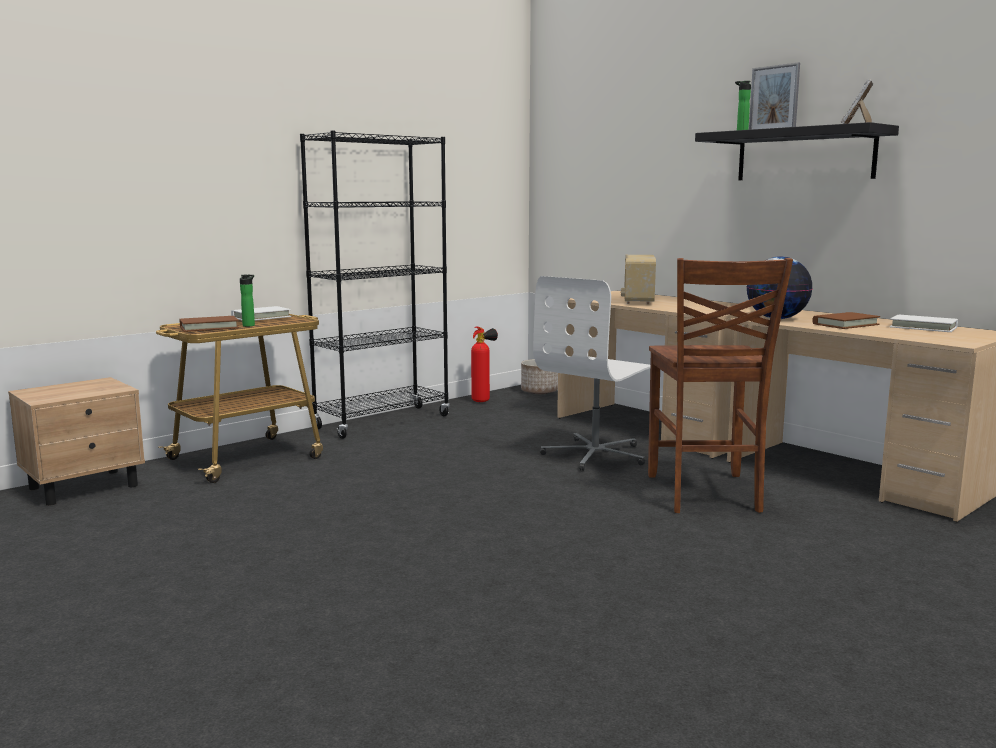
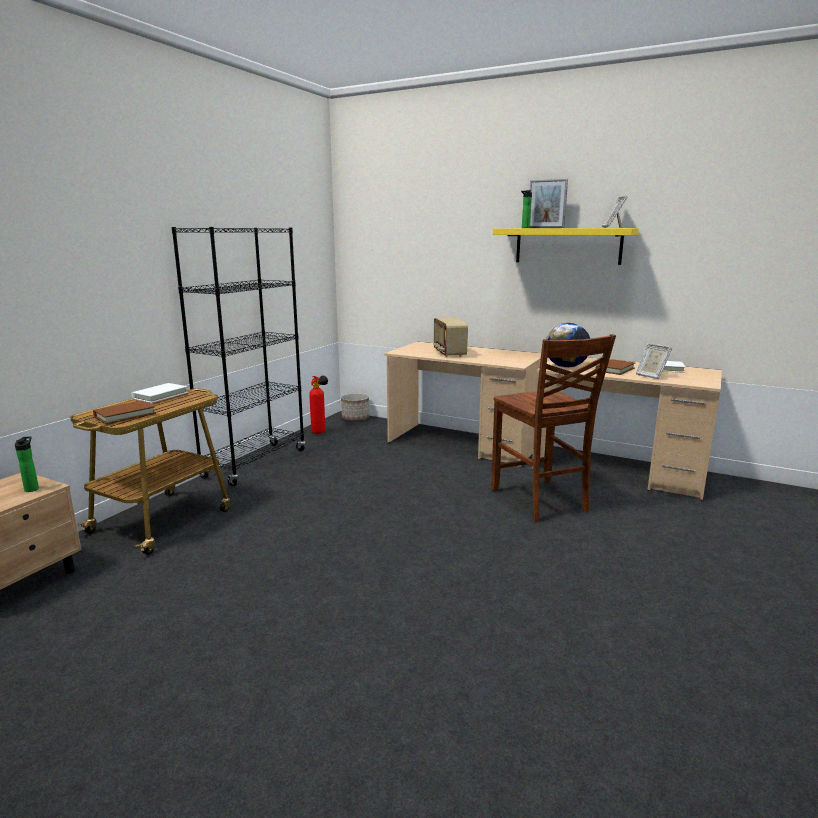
camera: 20 degrees left, 5 degrees up
bottle [240,275,255,327] -> bottle moved to [15,437,39,492]
white office chair [533,276,650,471] -> none
black shelf [695,122,899,180] -> yellow shelf [493,228,639,265]
none -> picture frame [636,343,672,379]

